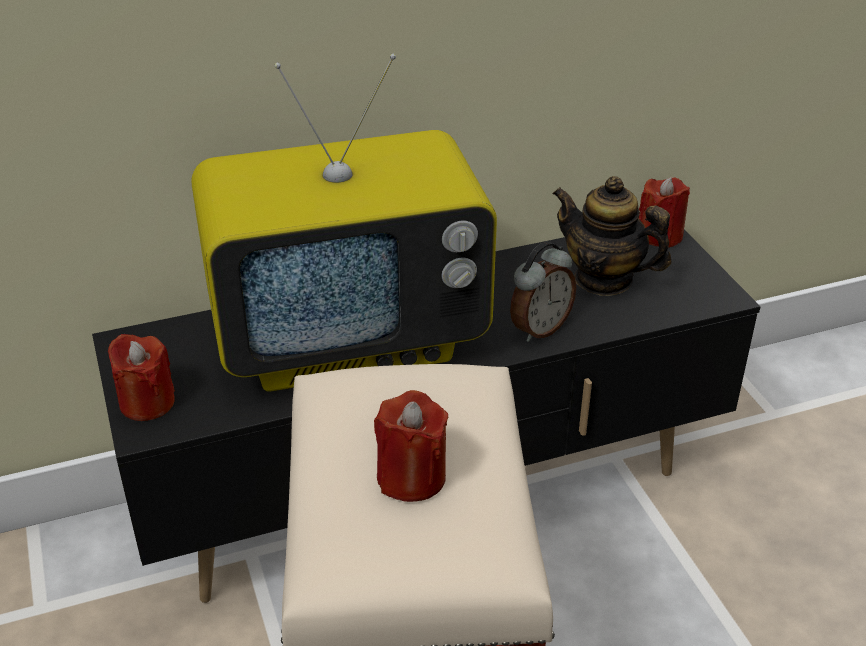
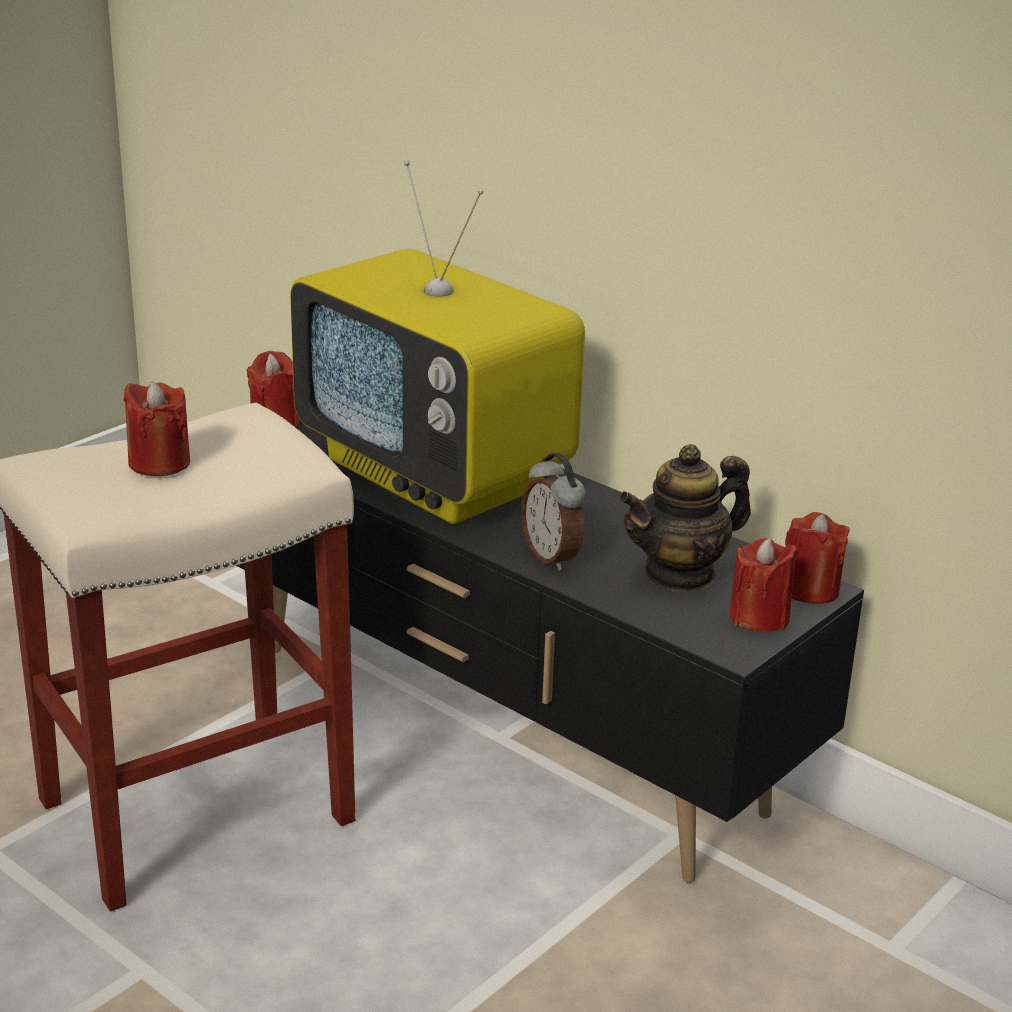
camera: 60 degrees right, 10 degrees down
alarm clock [510,242,576,342] -> alarm clock turned 45 degrees clockwise [521,453,586,571]
teapot [552,176,671,296] -> teapot turned 120 degrees counterclockwise [619,444,751,592]
none -> red candle [729,538,798,632]

